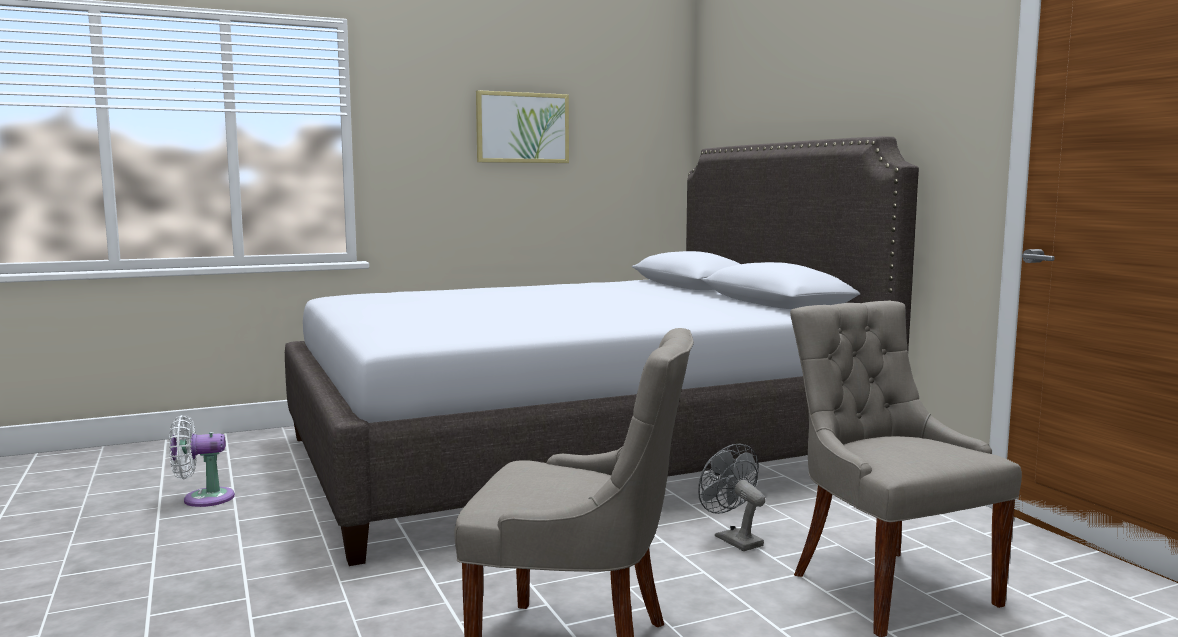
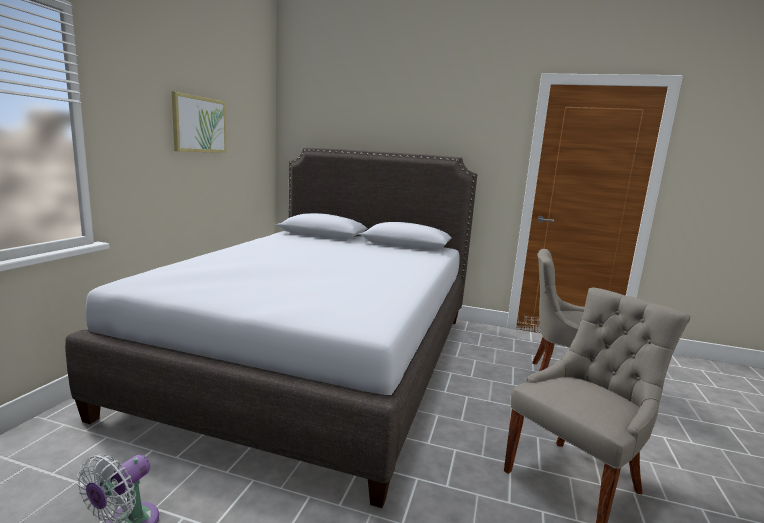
camera: 50 degrees left, 5 degrees up
grey fan [698,444,766,551] -> none

